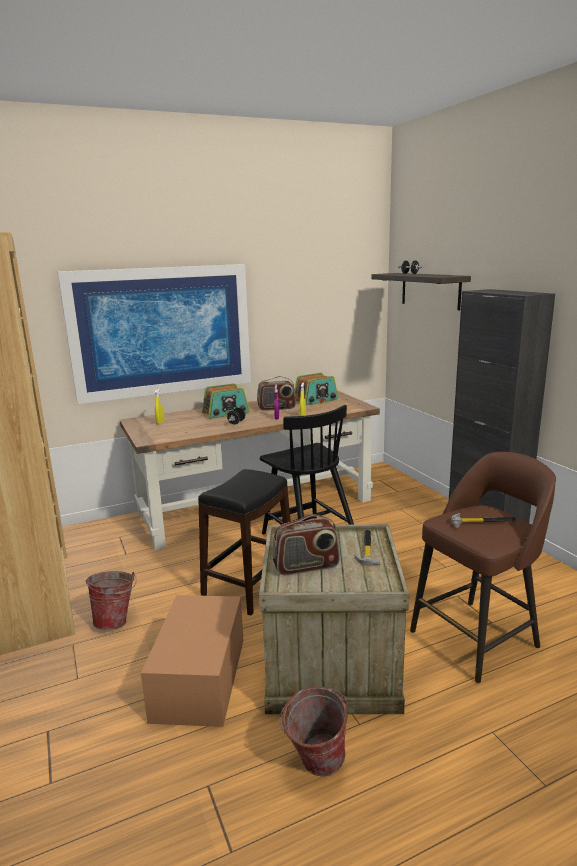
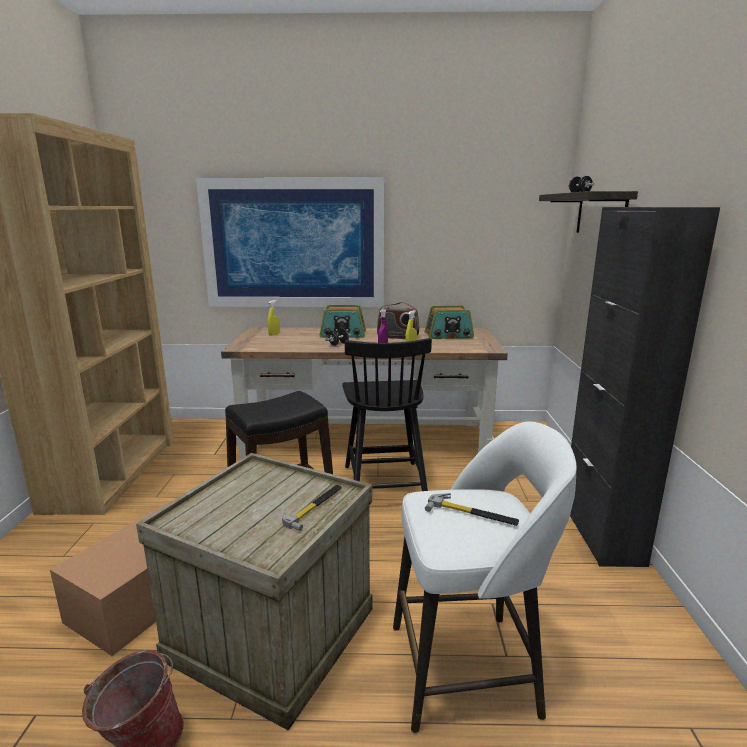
camera: 25 degrees right, 0 degrees up
bucket [86,571,137,630] -> none
radio [272,514,340,575] -> none
brown stool [410,452,556,683] -> white stool [393,422,577,733]

